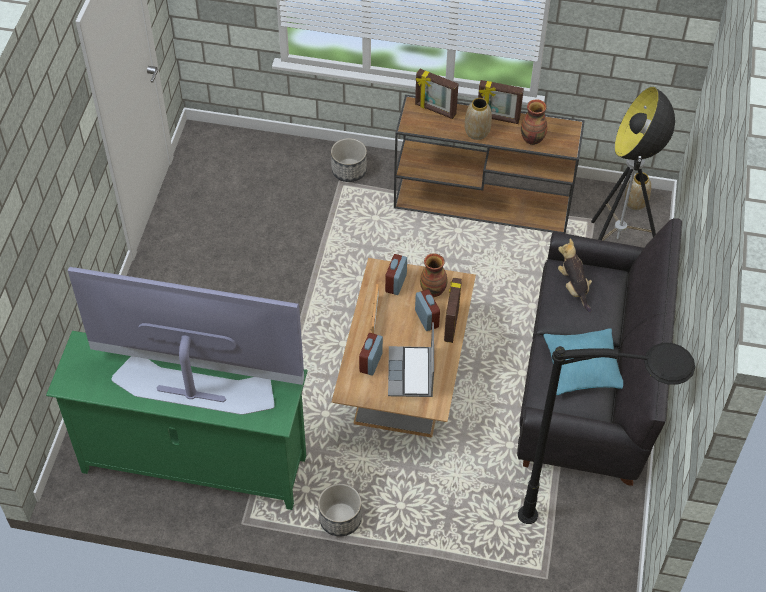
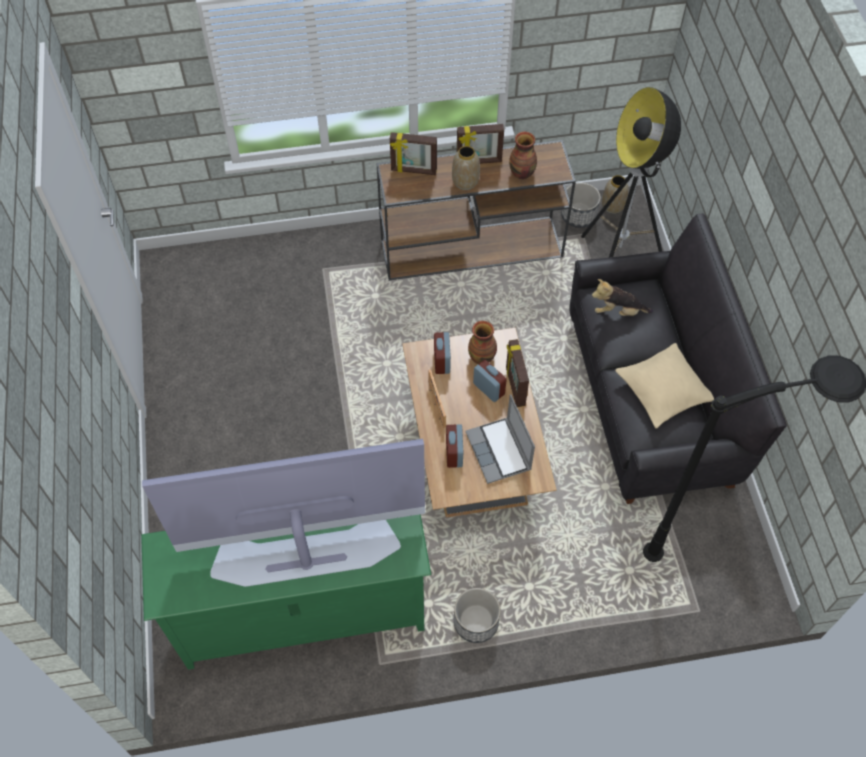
camera: 20 degrees left, 5 degrees up
planter [331,138,367,182] -> planter moved to [561,183,601,228]
turquoise pillow [543,328,623,395] -> beige pillow [615,343,714,429]
plush toy [558,239,592,312] -> plush toy turned 45 degrees counterclockwise [592,279,653,316]

